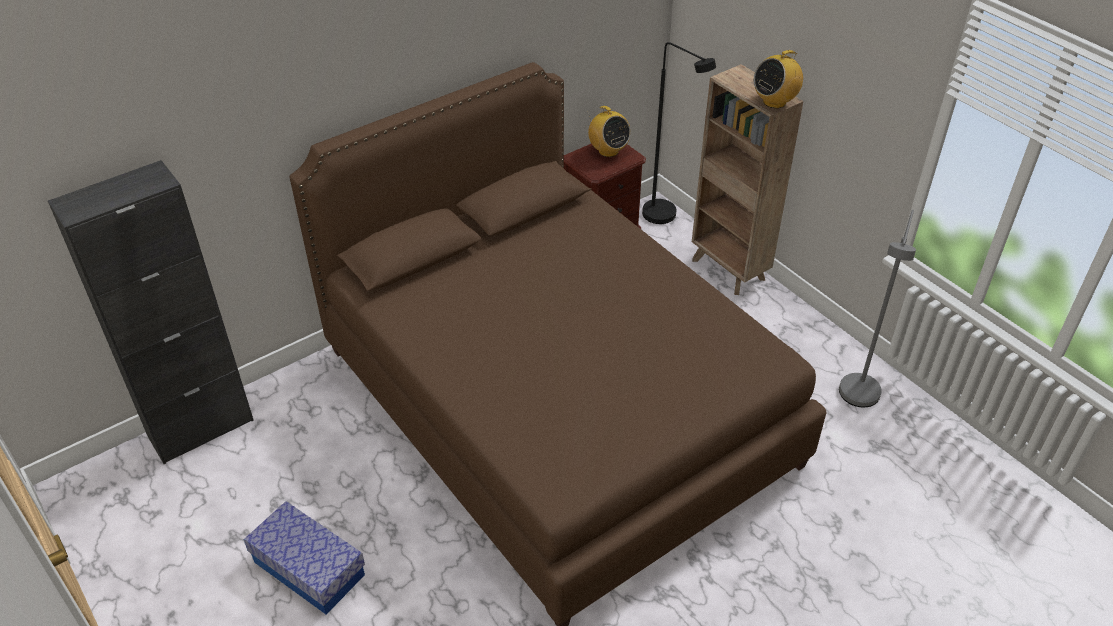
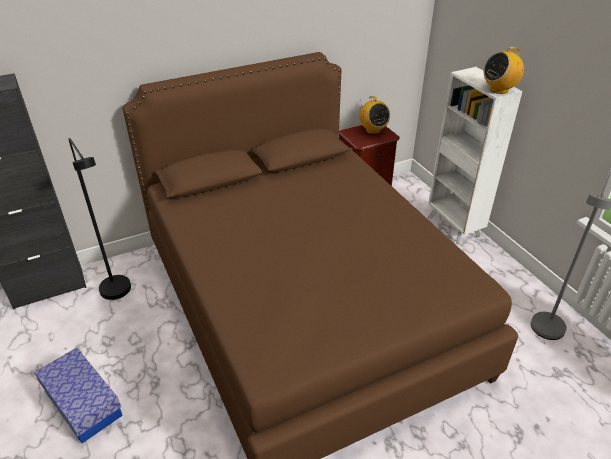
camera: 10 degrees right, 5 degrees down
black floor lamp [642,42,716,224] -> black floor lamp moved to [68,138,131,300]
brown bookcase [692,64,803,295] -> white bookcase [428,67,523,245]

